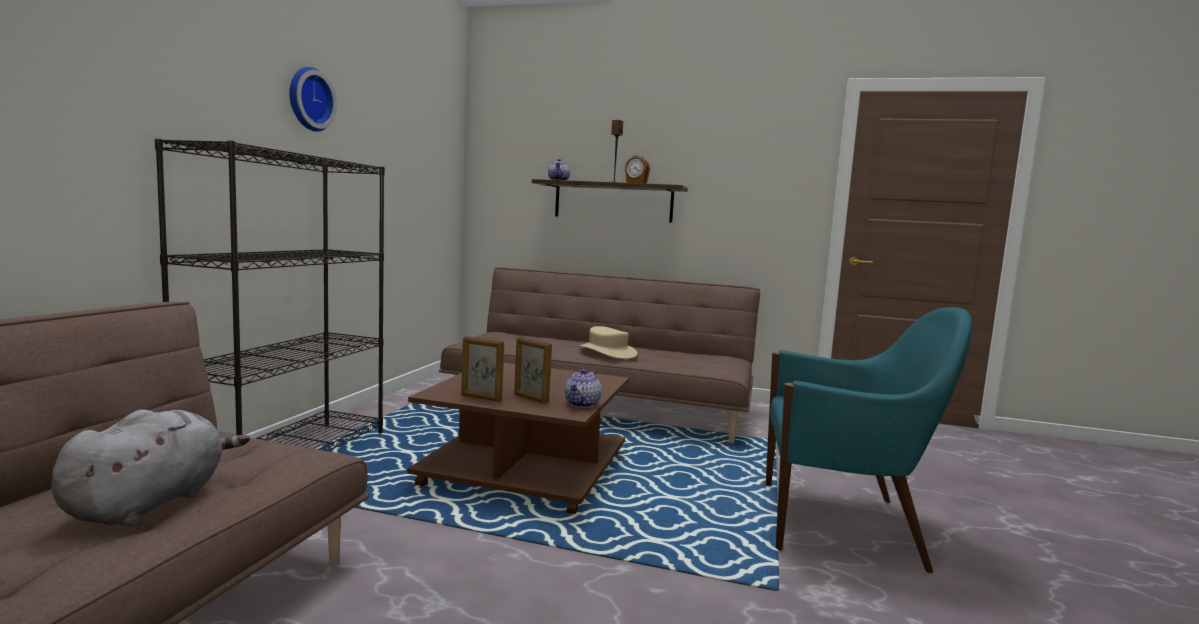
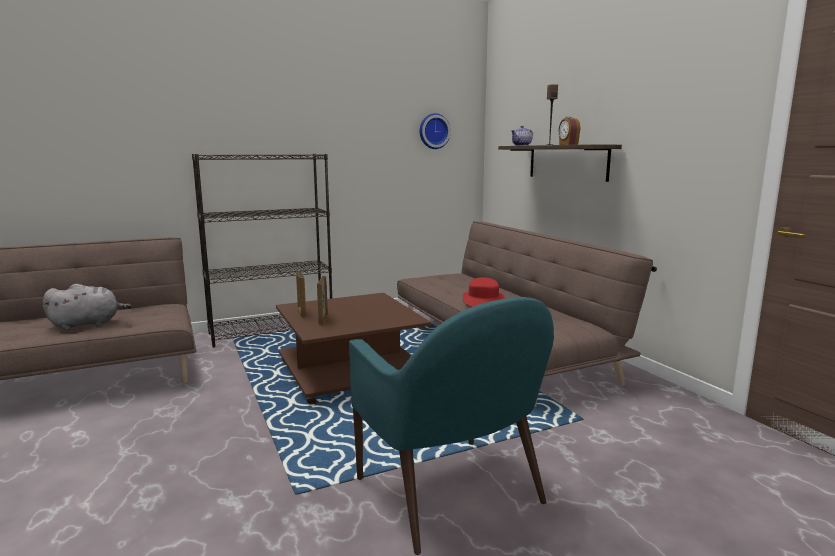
camera: 50 degrees right, 5 degrees up
wall clock [289,67,337,132] -> wall clock moved to [420,113,451,149]
teapot [565,369,602,408] -> none
beige hat [578,326,637,359] -> red hat [463,277,505,307]

